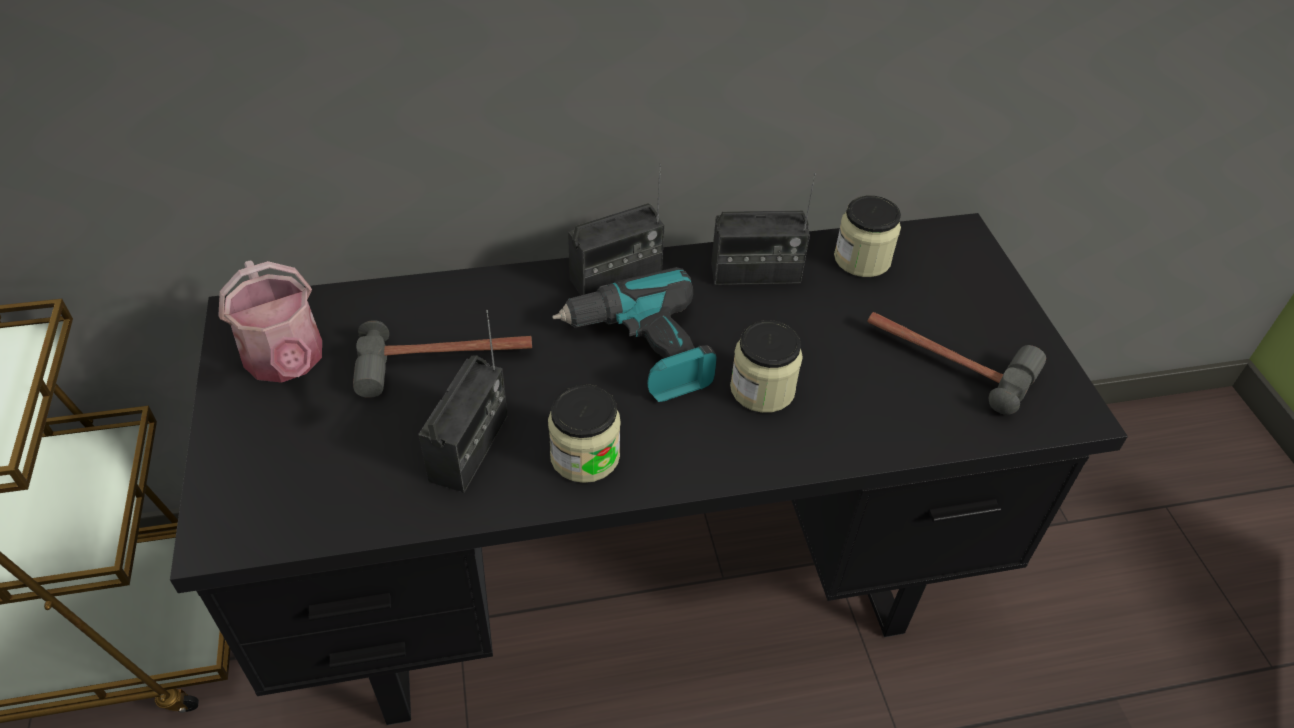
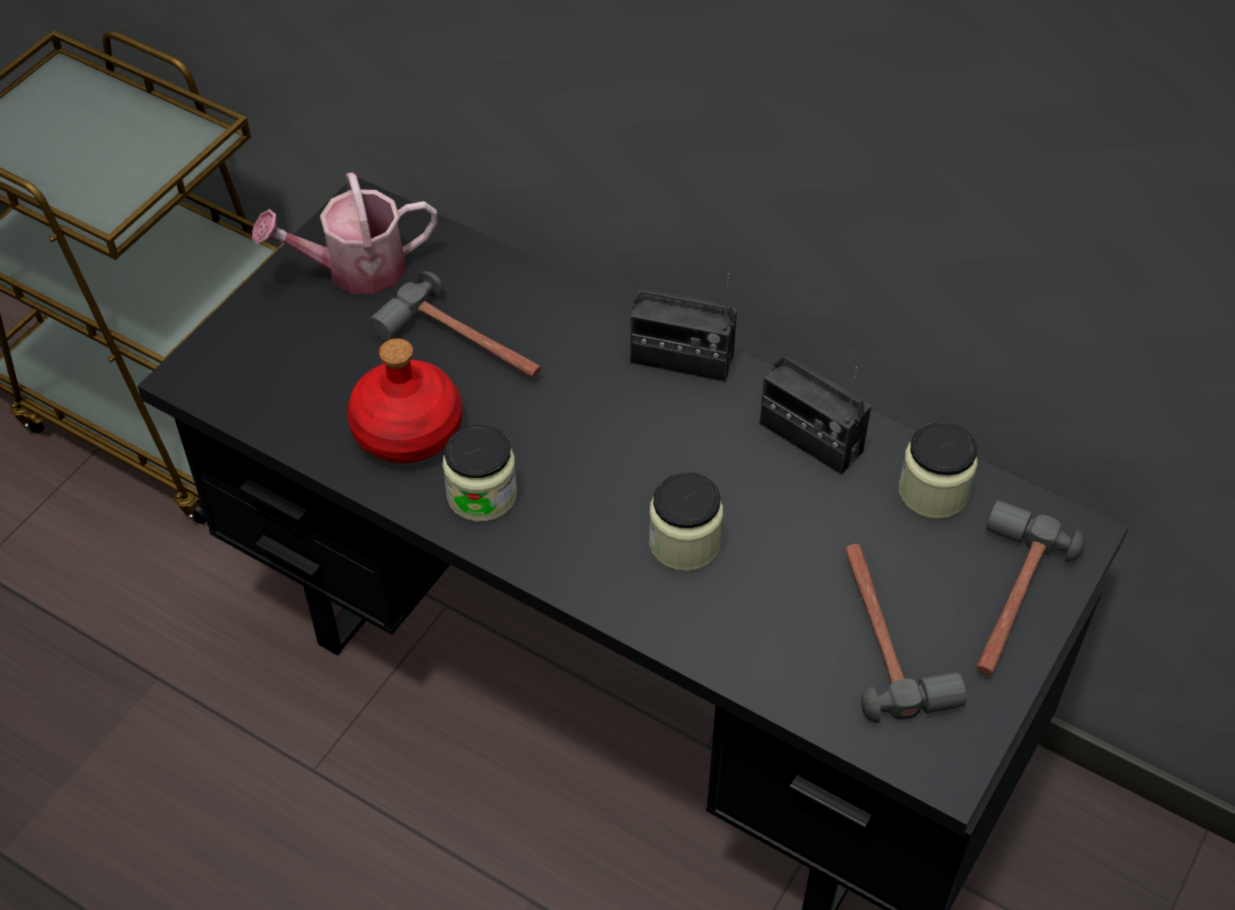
camera: 45 degrees right, 5 degrees up
watering can [218,260,322,383] -> watering can turned 60 degrees clockwise [252,172,437,294]
radio [418,310,508,493] -> red bottle [347,338,462,463]
power drill [552,267,717,402] -> none
none -> hammer [976,500,1085,675]

